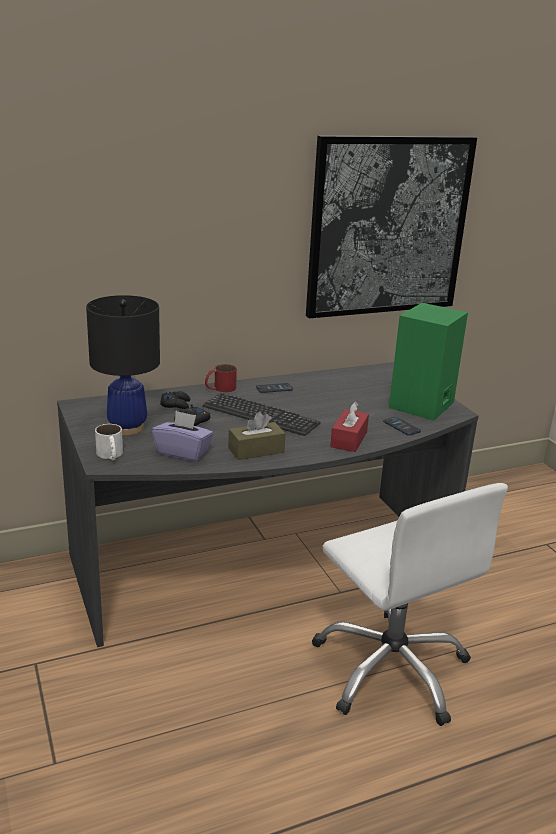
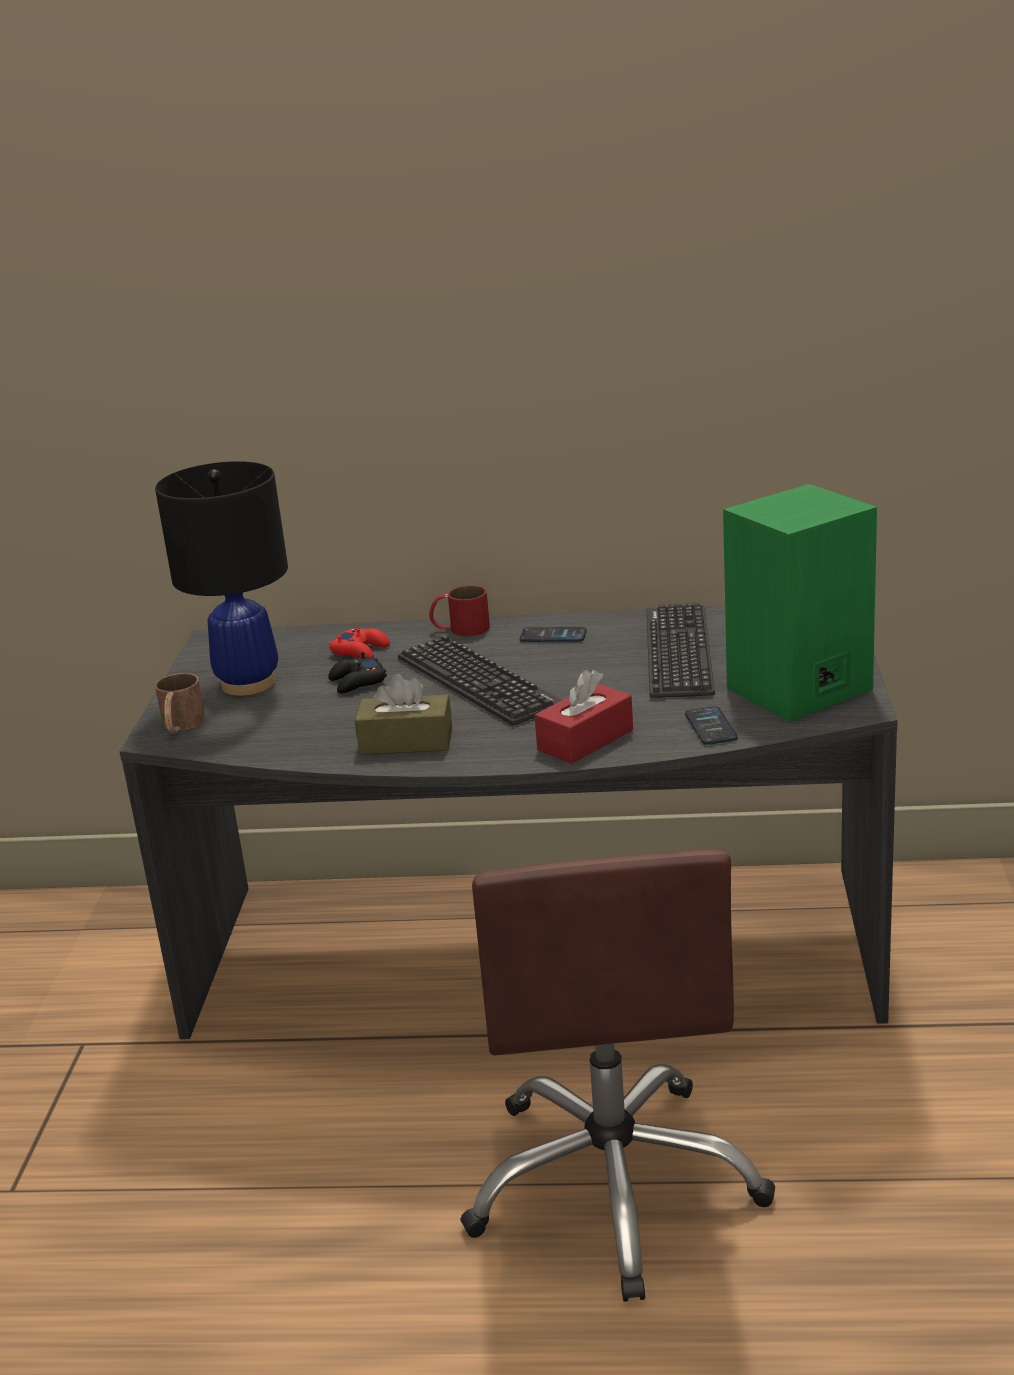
camera: 30 degrees right, 0 degrees up
white mug [95,424,123,460] -> brown mug [155,673,205,733]
purple tissue box [152,411,213,461] -> none
black game controller [160,391,190,409] -> red game controller [329,628,390,658]
picture [306,135,477,319] -> none
white office chair [312,483,508,726] -> brown office chair [460,849,775,1302]
none -> keyboard [647,603,715,698]

